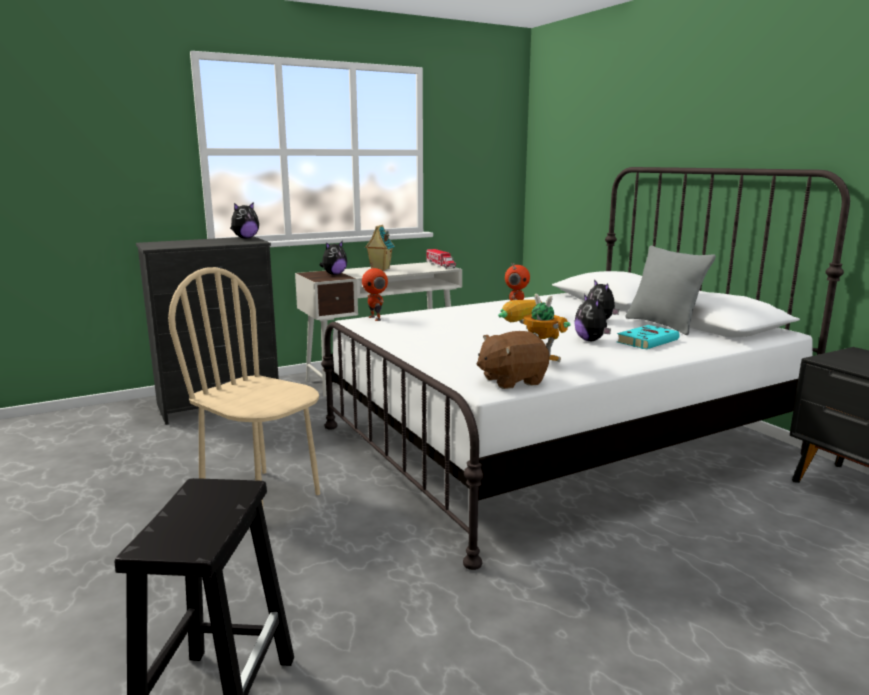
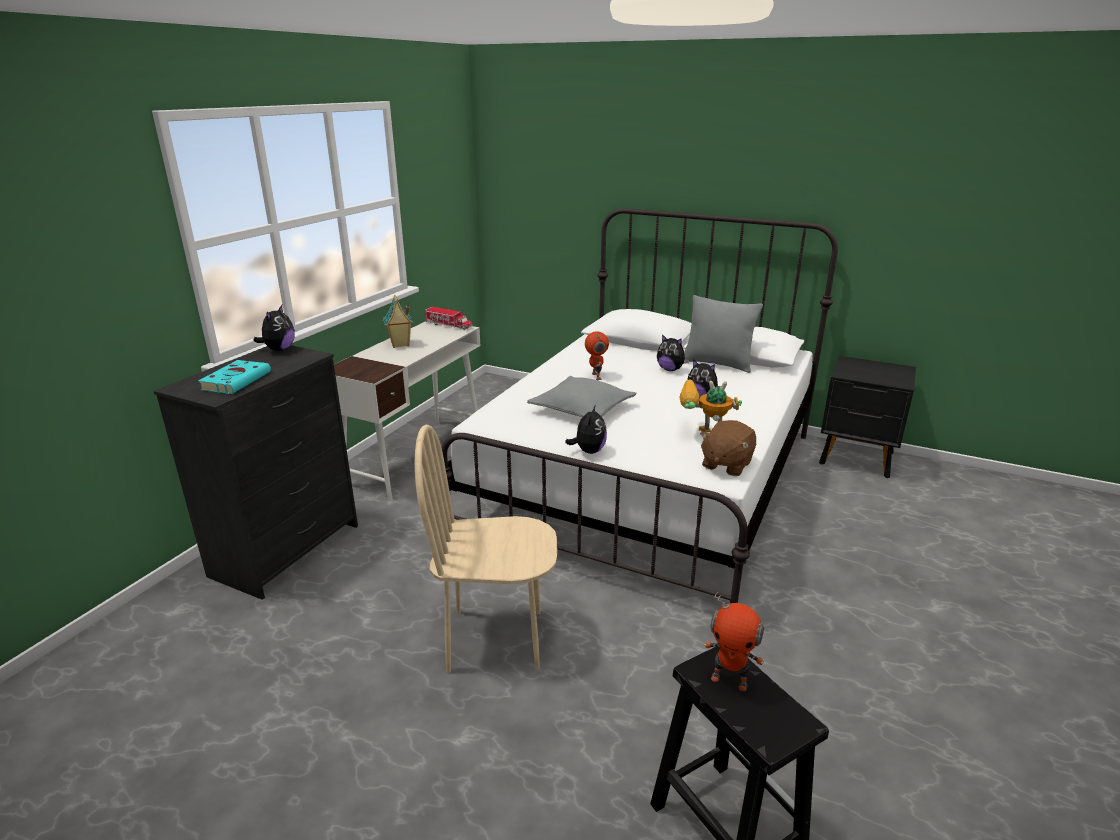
camera: 35 degrees left, 10 degrees up
plush toy [320,241,347,275] -> plush toy moved to [565,404,607,454]
toy robot [362,263,388,321] -> toy robot moved to [704,592,764,691]
turquoise book [617,325,680,349] -> turquoise book moved to [198,360,271,394]
none -> grey pillow [527,376,636,417]

